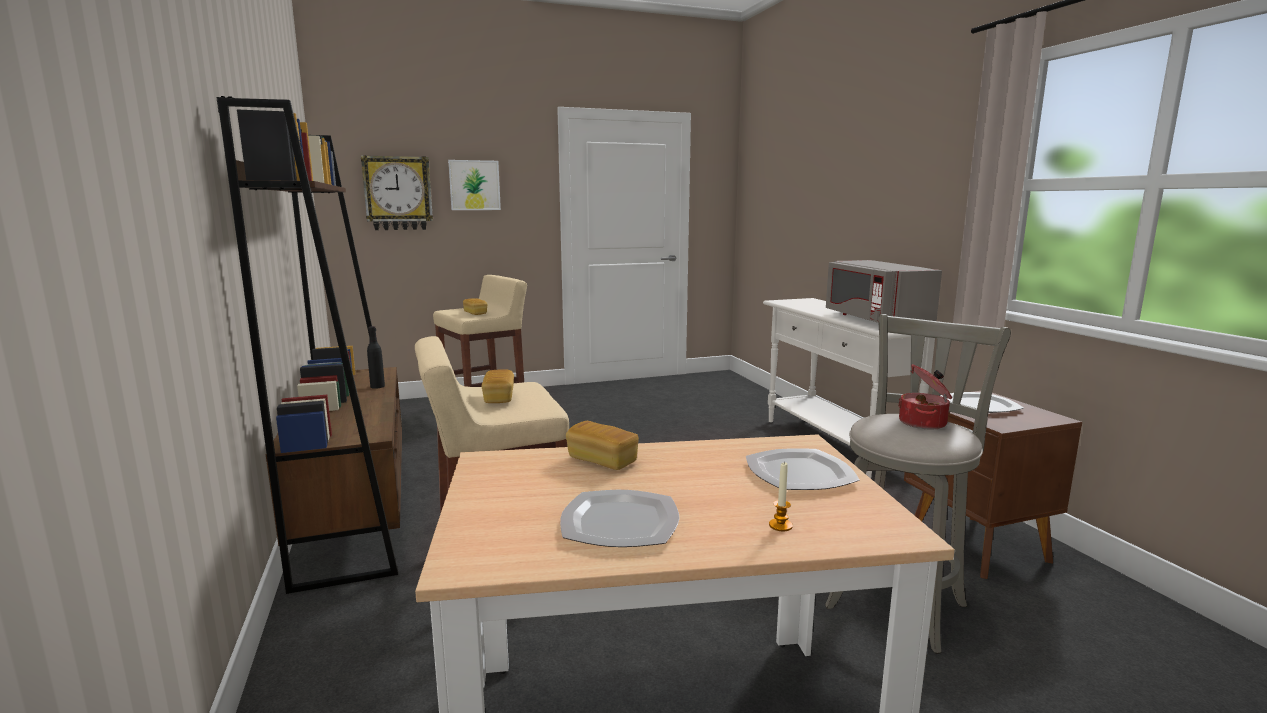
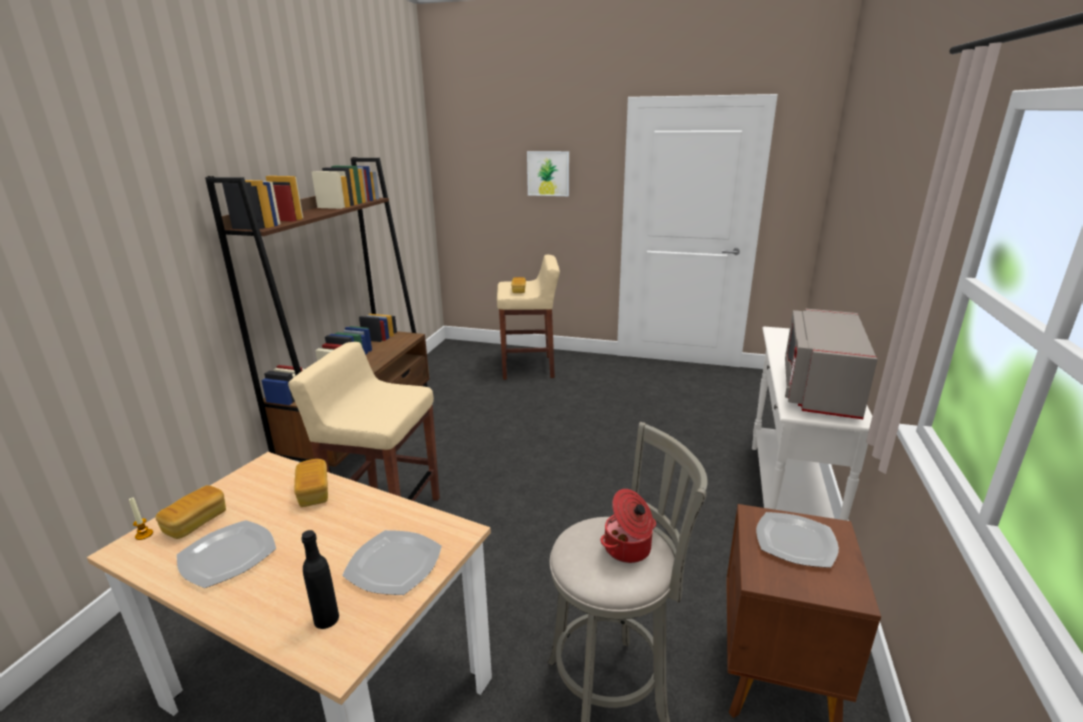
camera: 35 degrees right, 10 degrees up
wall clock [361,155,433,230] -> none
black bottle [367,326,385,389] -> black bottle moved to [301,530,339,629]
bread [482,369,514,403] -> bread moved to [155,485,226,539]
candle [769,461,793,531] -> candle moved to [129,497,153,540]

